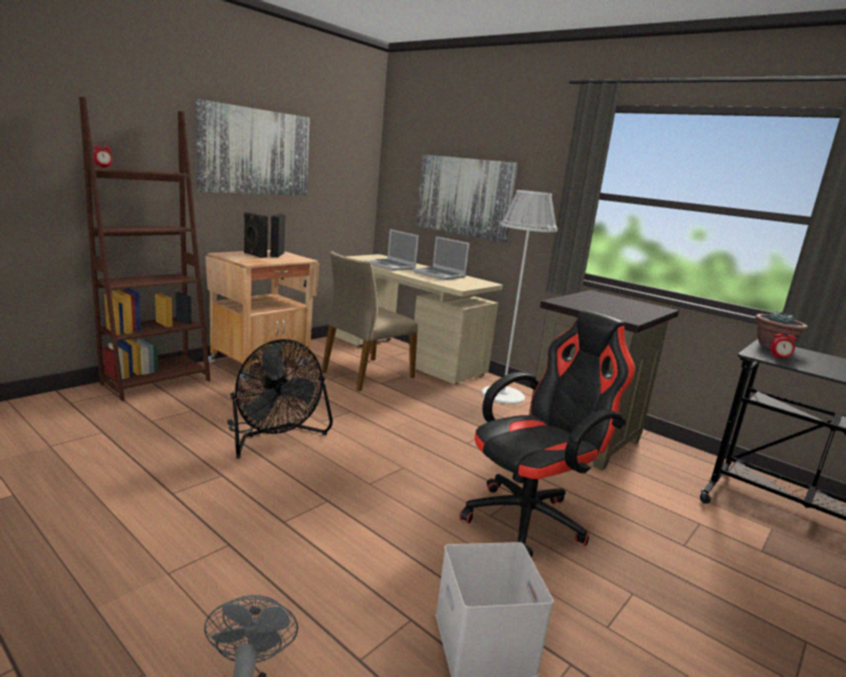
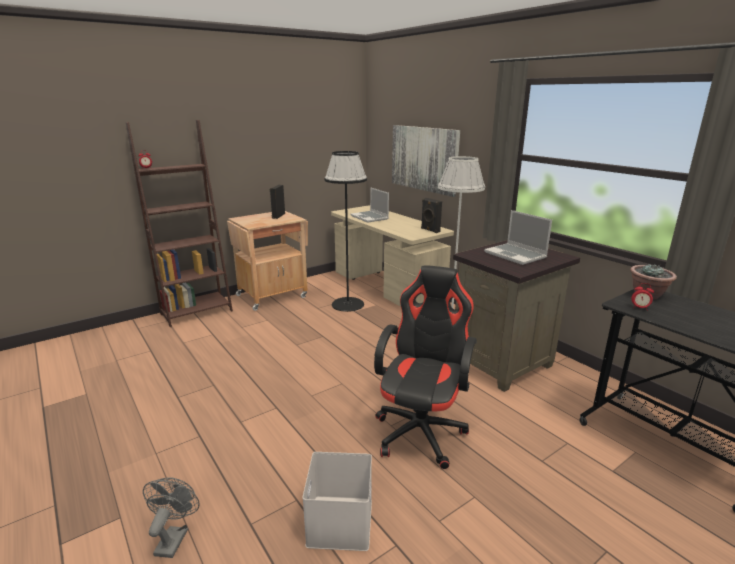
camera: 15 degrees right, 5 degrees up
picture [196,99,310,196] -> none
black fan [227,339,333,458] -> none
black speaker [244,212,268,258] -> black speaker moved to [421,198,442,233]
beige chair [322,251,418,391] -> black floor lamp [325,151,367,312]
laptop [412,236,469,280] -> laptop moved to [484,210,552,265]
black office chair [459,310,635,557] -> black office chair turned 45 degrees counterclockwise [374,265,477,469]

